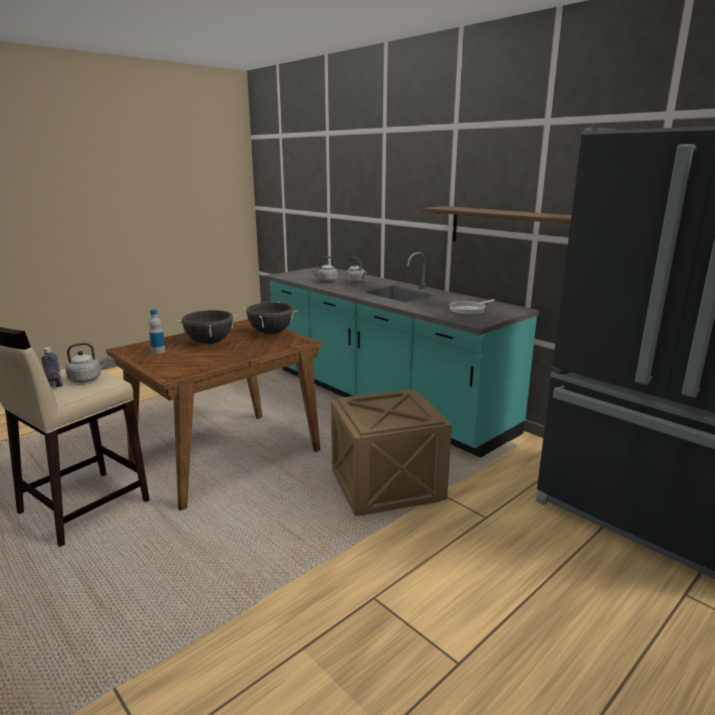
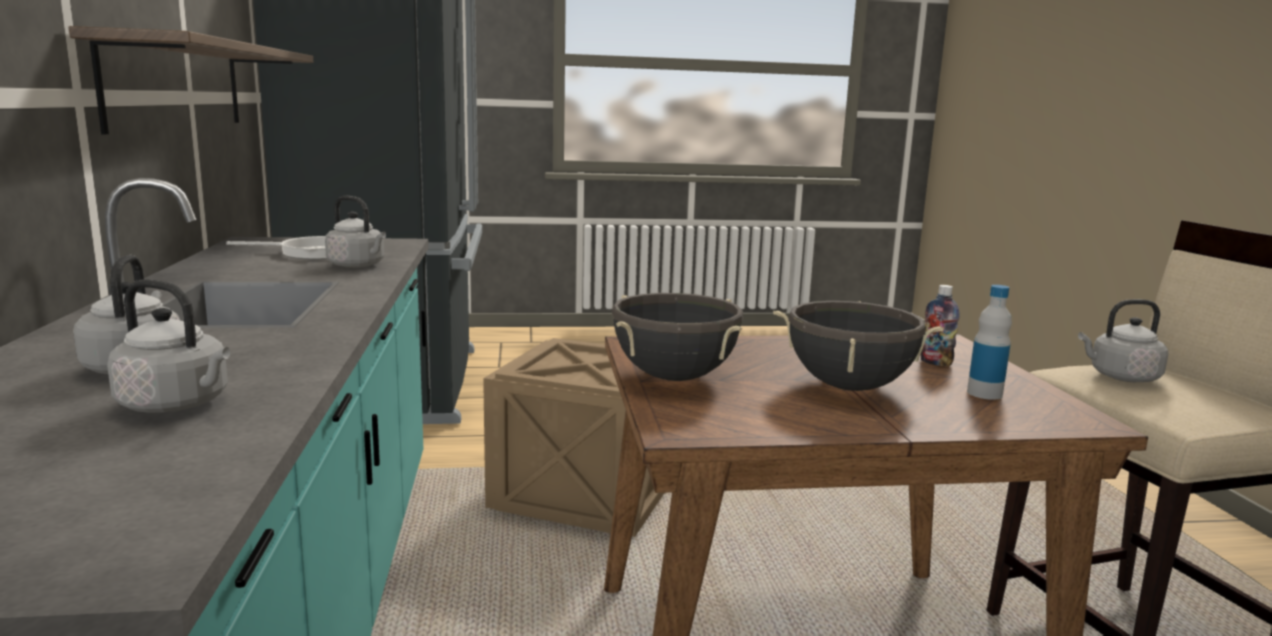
camera: 145 degrees left, 5 degrees down
bottle [41,347,63,388] -> bottle moved to [920,285,960,367]
none -> grey kettle [325,196,386,268]

